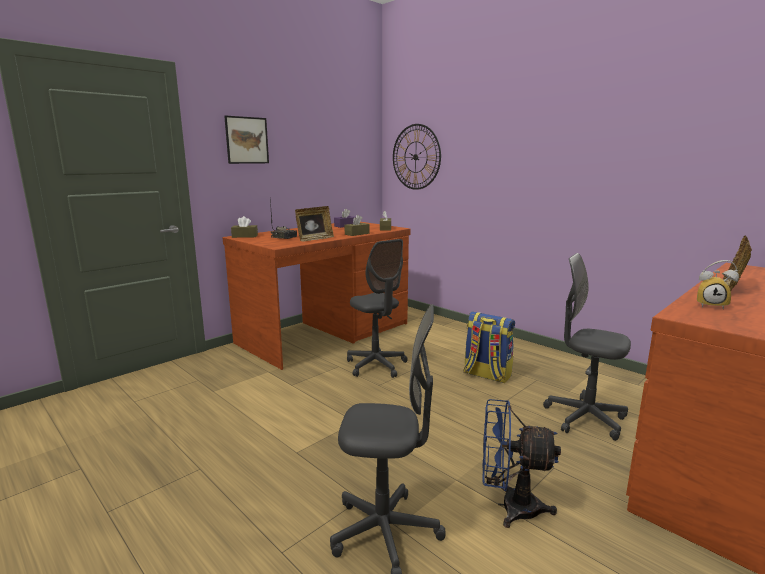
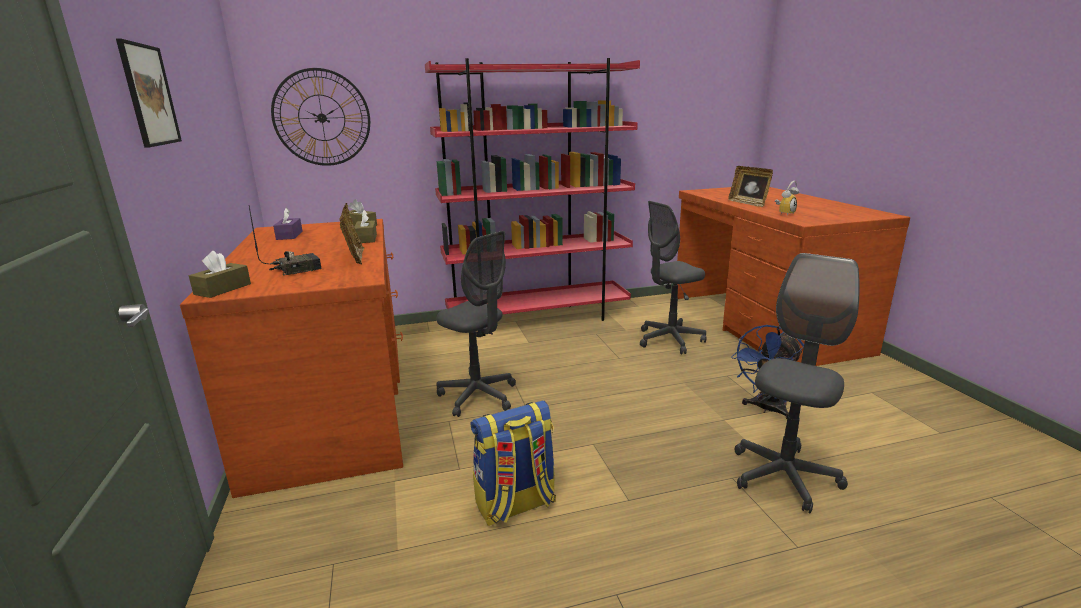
camera: 60 degrees left, 5 degrees up
grey office chair [347,239,408,378] -> grey office chair turned 45 degrees clockwise [437,231,516,417]
backpack [463,312,515,384] -> backpack moved to [471,400,556,526]
none -> red bookcase [425,58,640,336]

